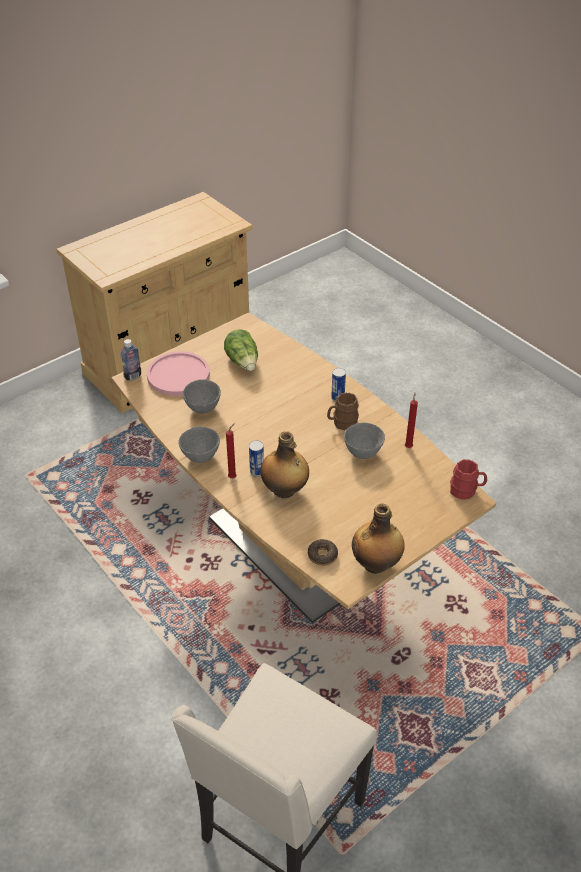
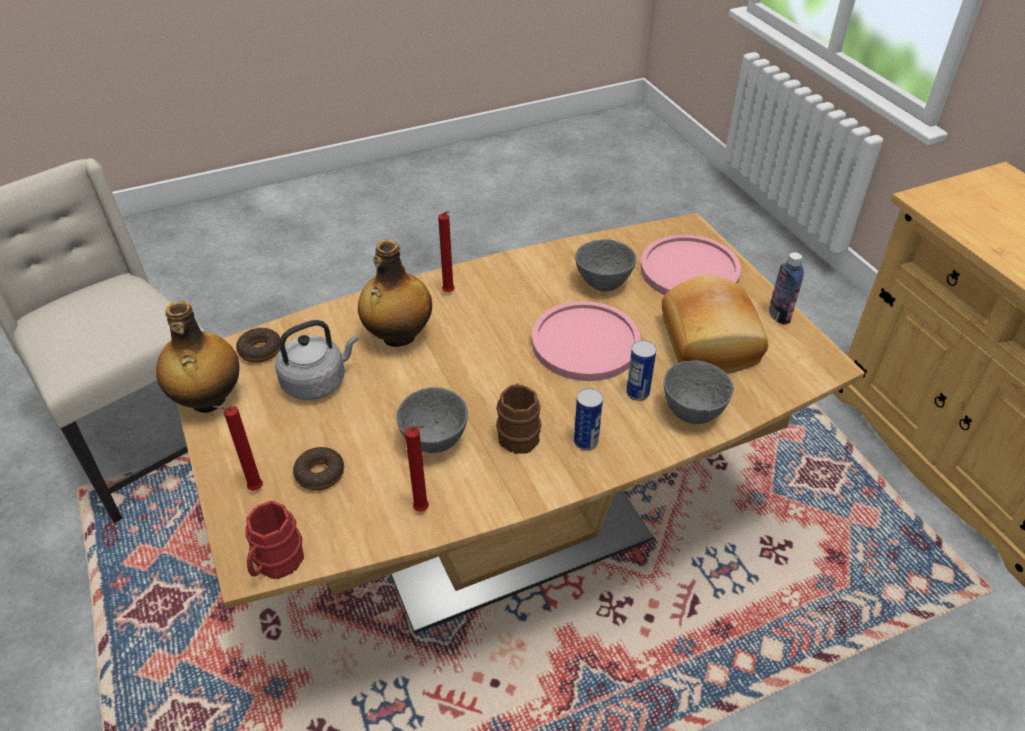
camera: 105 degrees right, 0 degrees up
bottle [121,339,141,381] -> bottle moved to [769,252,804,325]
grey bowl [178,427,220,463] -> grey bowl moved to [663,360,734,424]
lettuce [224,329,258,371] -> bread [662,274,768,374]
can [249,440,264,477] -> can moved to [626,340,656,401]
none -> red candle [213,406,263,491]
none -> grey kettle [275,320,359,400]
none -> donut [293,447,344,490]
none -> pink plate [532,301,641,381]

